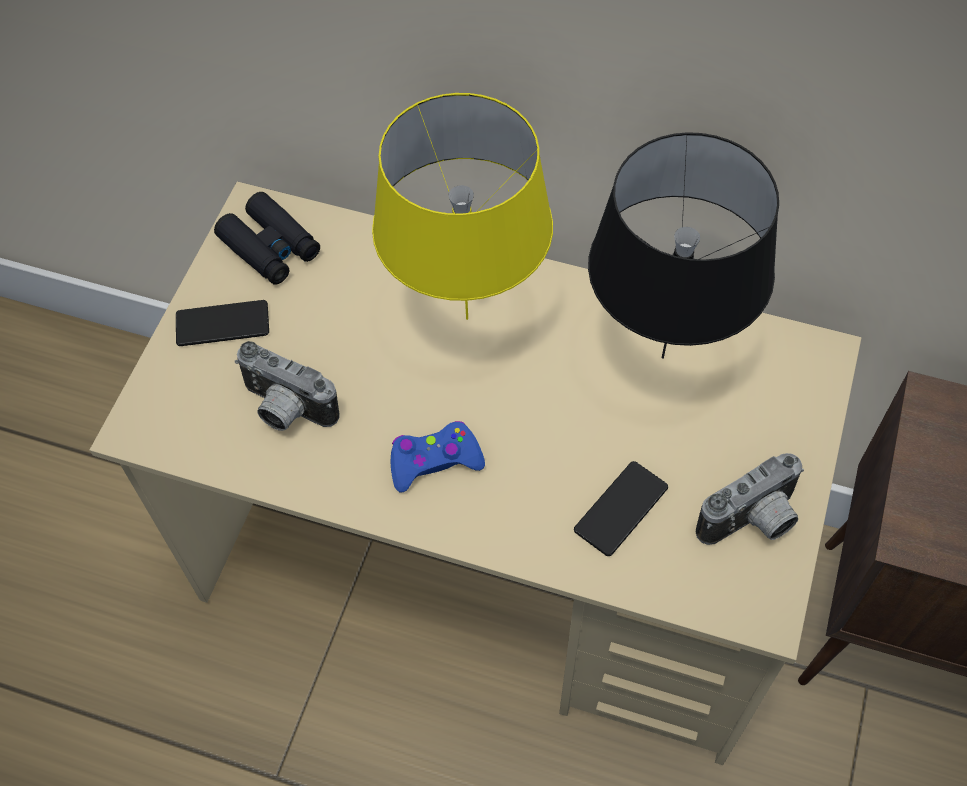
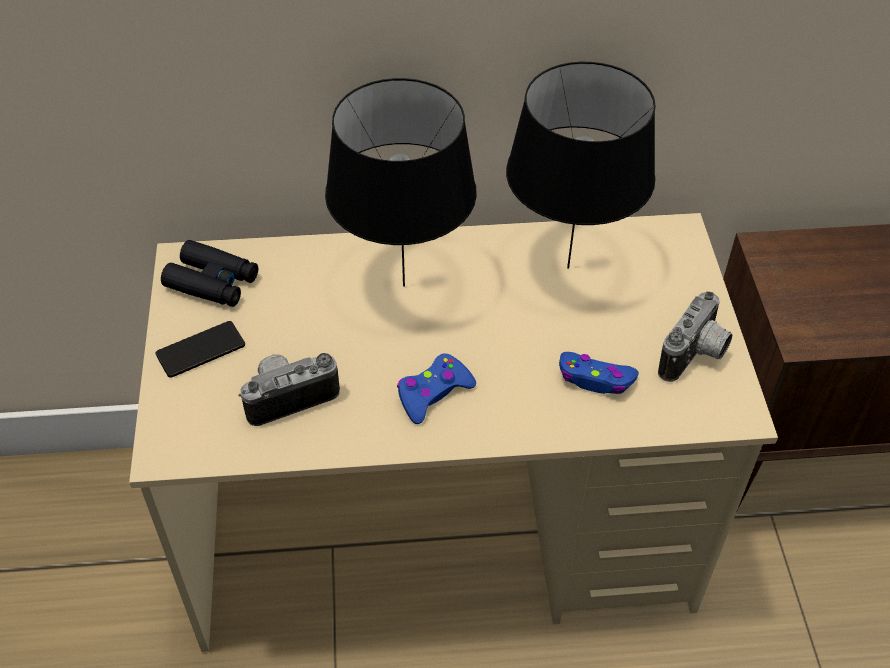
camera: 25 degrees left, 10 degrees down
camera [235,341,340,431] -> camera turned 150 degrees clockwise [239,353,340,426]
yellow table lamp [372,93,553,320] -> black table lamp [325,78,477,287]
phone [574,461,668,556] -> blue game controller [559,352,639,394]

